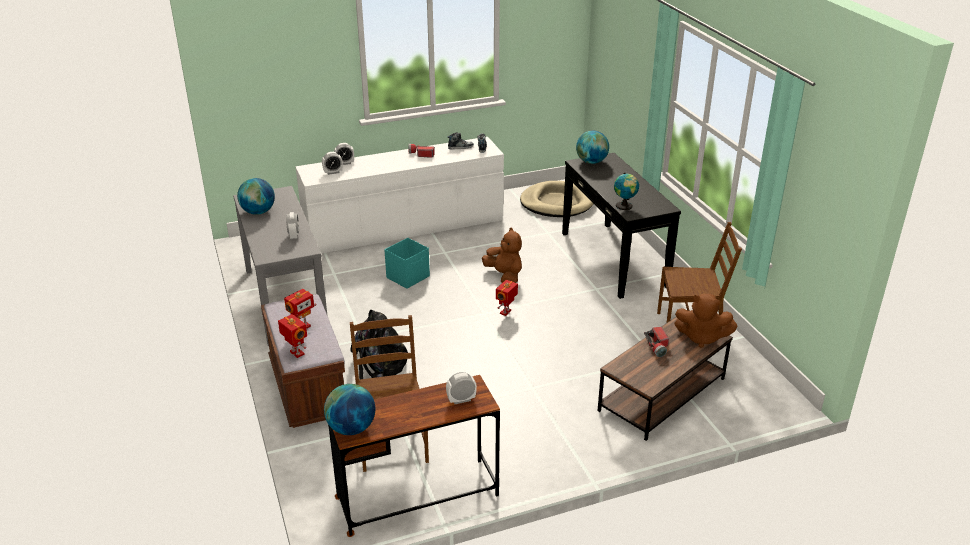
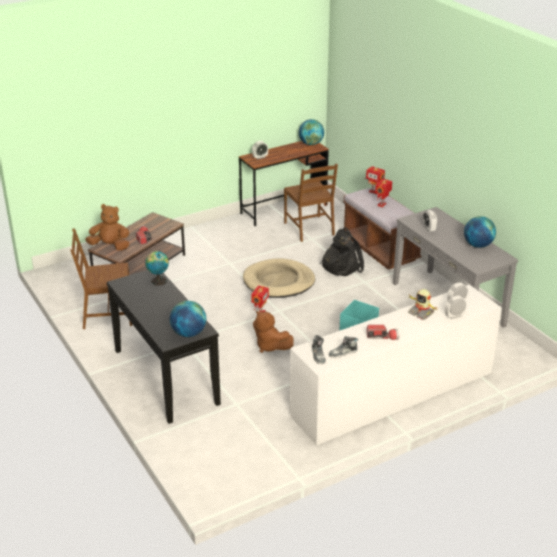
camera: 170 degrees right, 0 degrees up
beige dog bed [520,181,593,217] -> beige dog bed moved to [243,258,315,298]
none -> toy robot [408,289,437,320]

